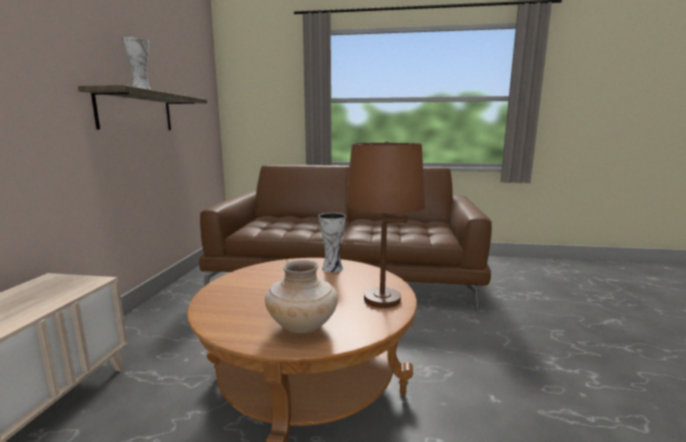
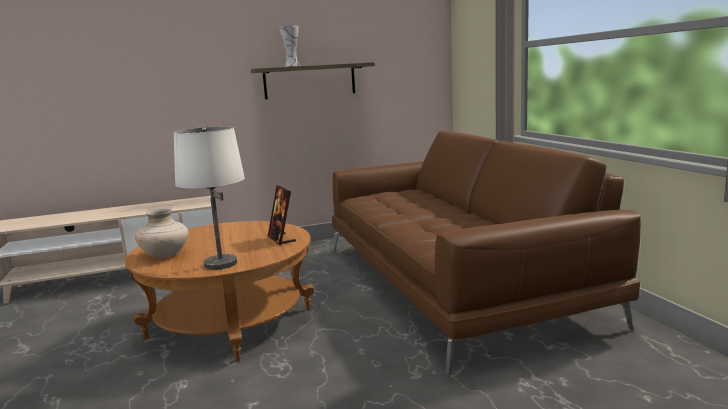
camera: 65 degrees right, 0 degrees up
vase [318,213,346,272] -> picture frame [268,185,296,245]
brown table lamp [345,141,425,308] -> white table lamp [174,126,245,270]

